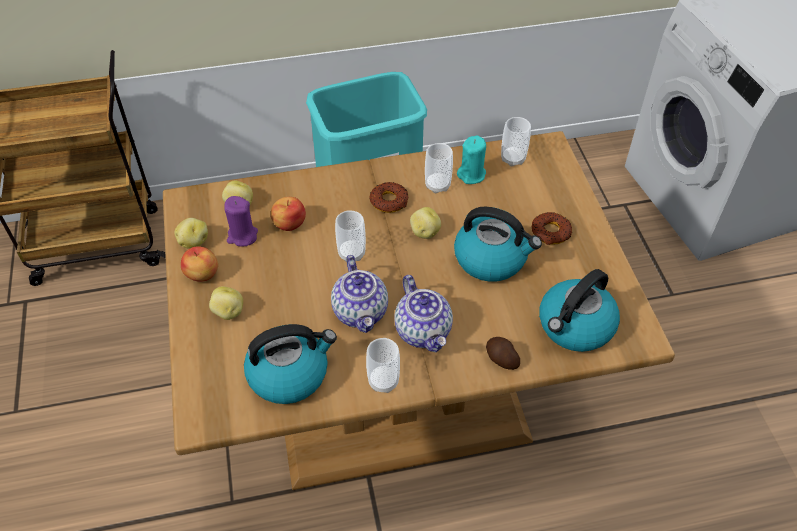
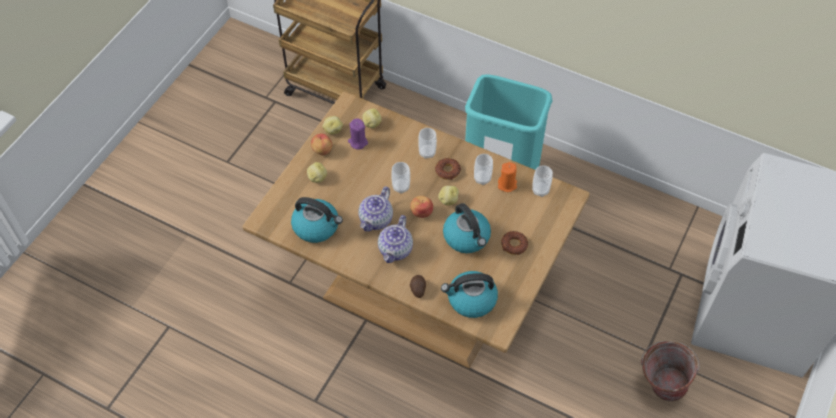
camera: 40 degrees right, 5 degrees up
apple [271,197,306,231] -> apple moved to [410,196,433,218]
cup [366,338,400,393] -> cup moved to [418,128,437,159]
turquoise candle [457,135,486,184] -> orange candle [498,162,517,192]
none -> bucket [641,340,700,401]

